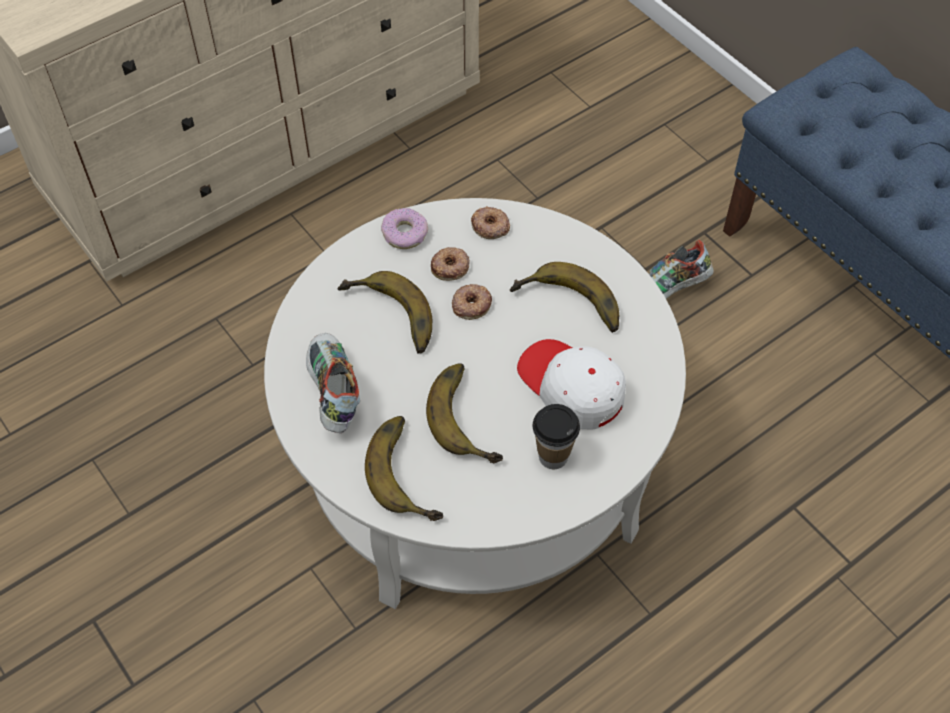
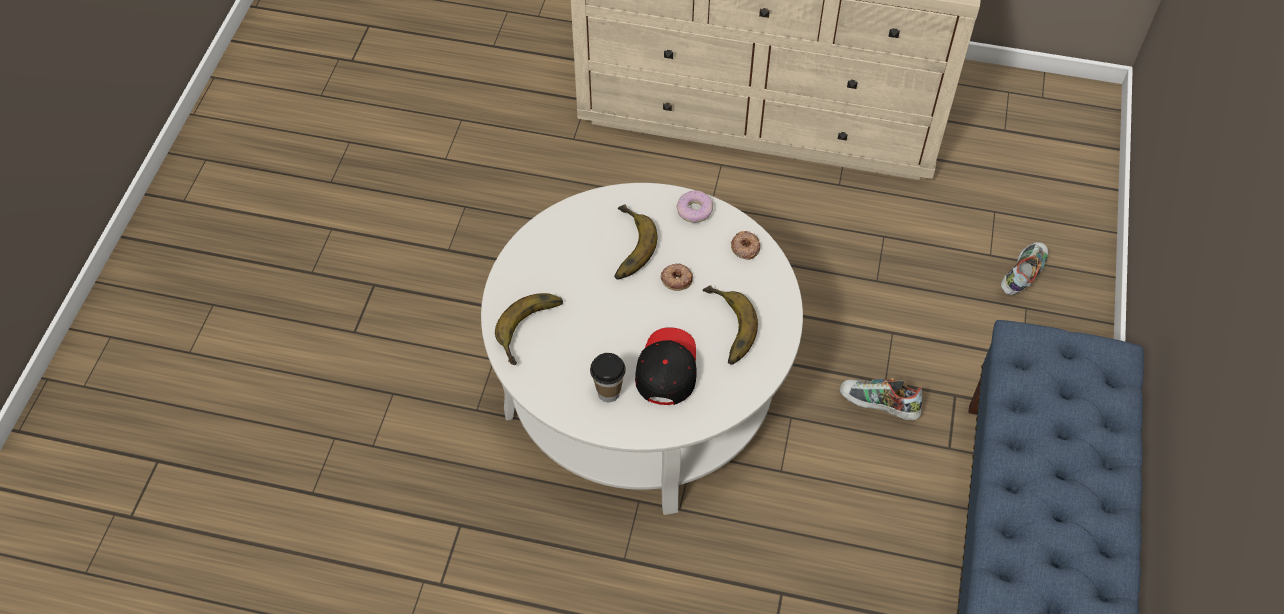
camera: 50 degrees right, 0 degrees up
shoe [306,333,360,433] -> shoe moved to [1001,242,1048,295]
banana [426,364,503,463] -> none
donut [431,247,470,281] -> none
white cap [517,339,626,430] -> black cap [635,327,697,405]

